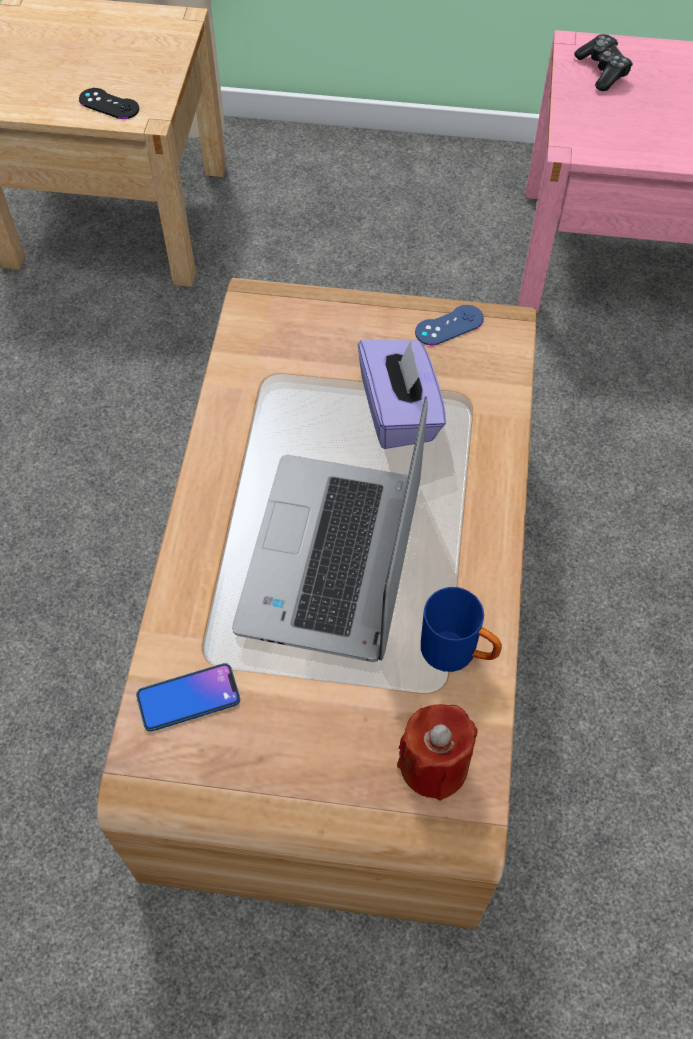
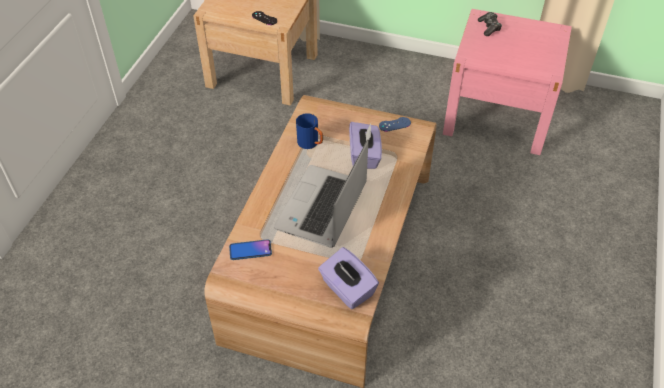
camera: 10 degrees right, 10 degrees down
red candle [397,704,478,801] -> purple tissue box [318,247,379,309]
blue mug [421,587,502,672] -> blue mug moved to [296,113,323,149]

